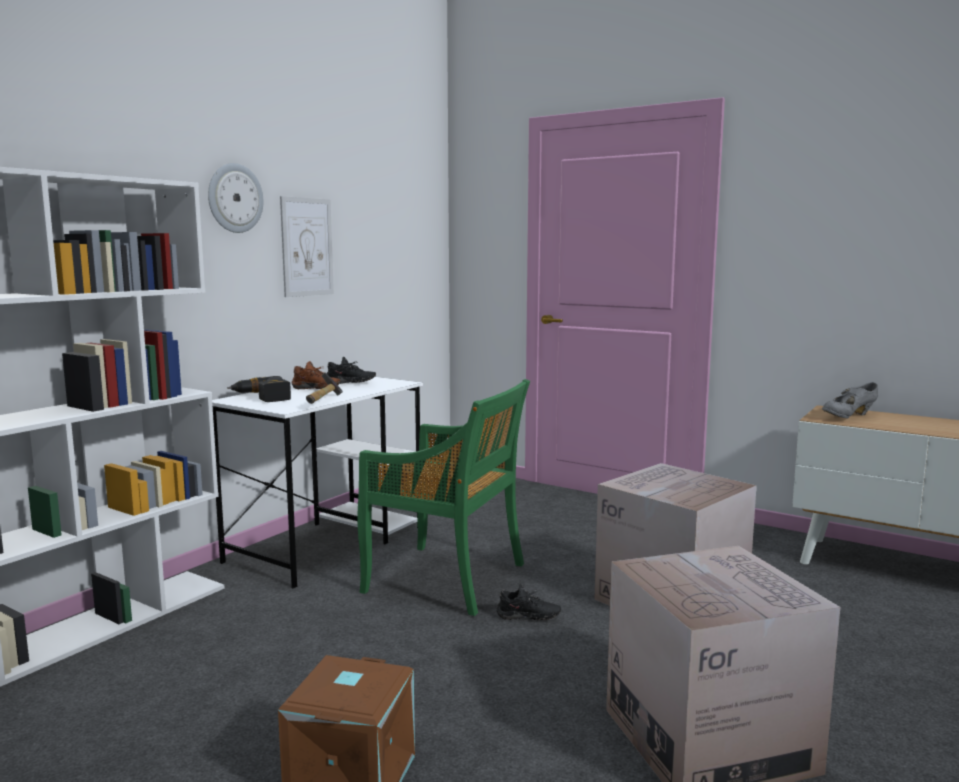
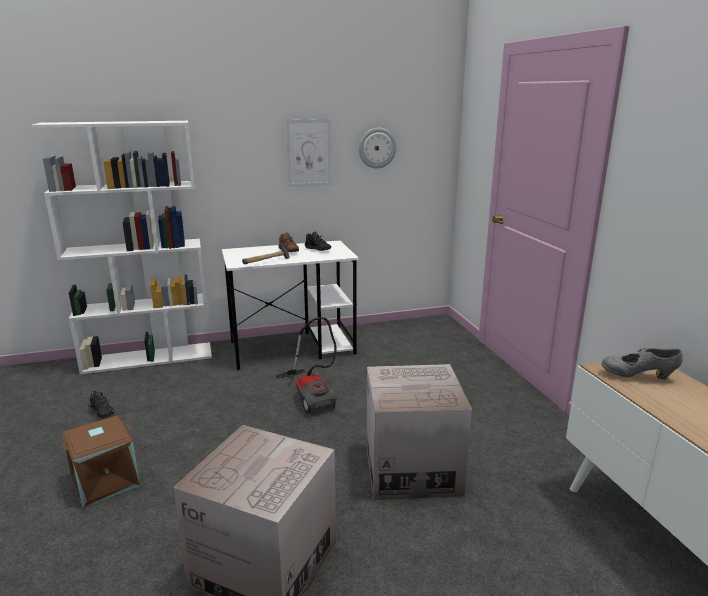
camera: 40 degrees right, 10 degrees up
wall clock [208,163,263,233] -> wall clock moved to [359,127,397,169]
power drill [227,376,291,402] -> none
green chair [357,379,530,616] -> vacuum cleaner [276,317,337,415]
black shoe [497,584,561,620] -> black shoe moved to [88,391,114,418]

